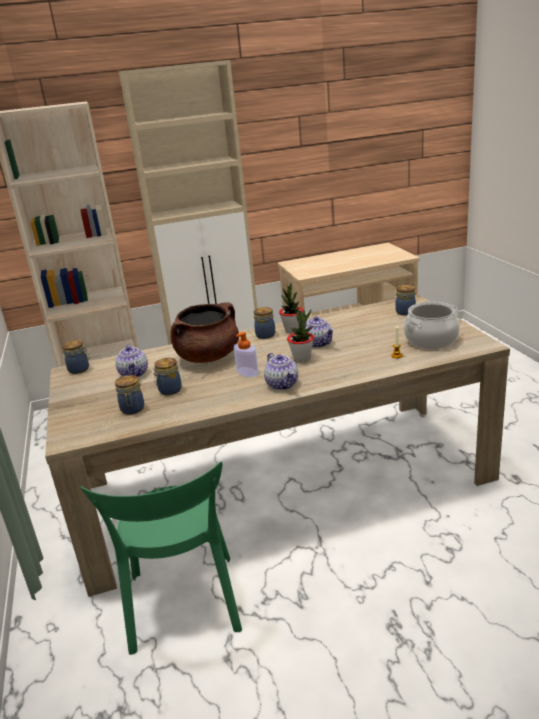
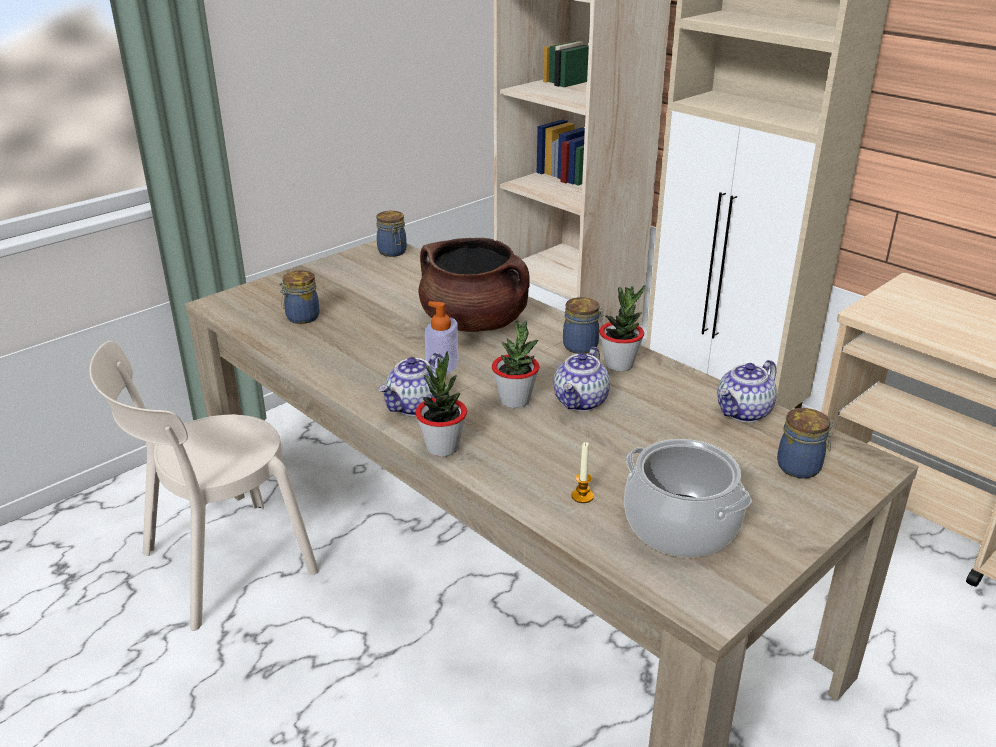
camera: 60 degrees right, 5 degrees up
green chair [80,462,242,655] -> beige chair [89,341,319,631]
teapot [115,344,148,377] -> teapot moved to [717,360,777,422]
jar [153,358,182,395] -> none
none -> potted plant [415,351,467,457]

